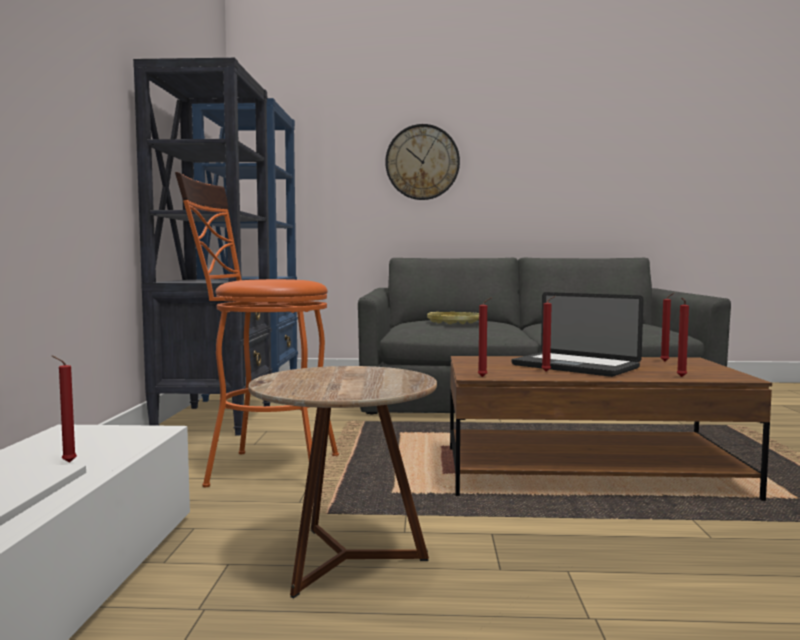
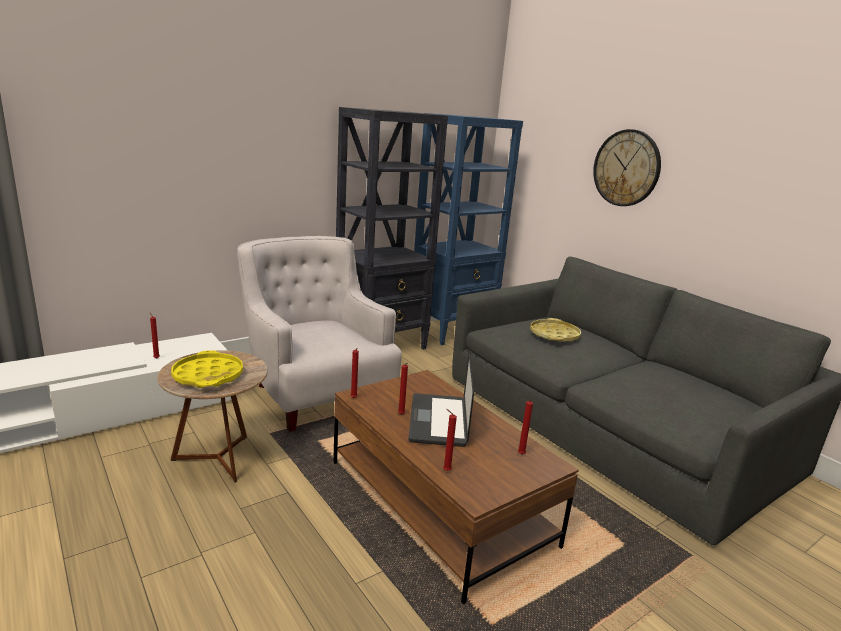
camera: 50 degrees right, 15 degrees up
orange stool [175,172,339,487] -> white armchair [237,236,402,432]
none -> yellow tray [171,350,243,388]

